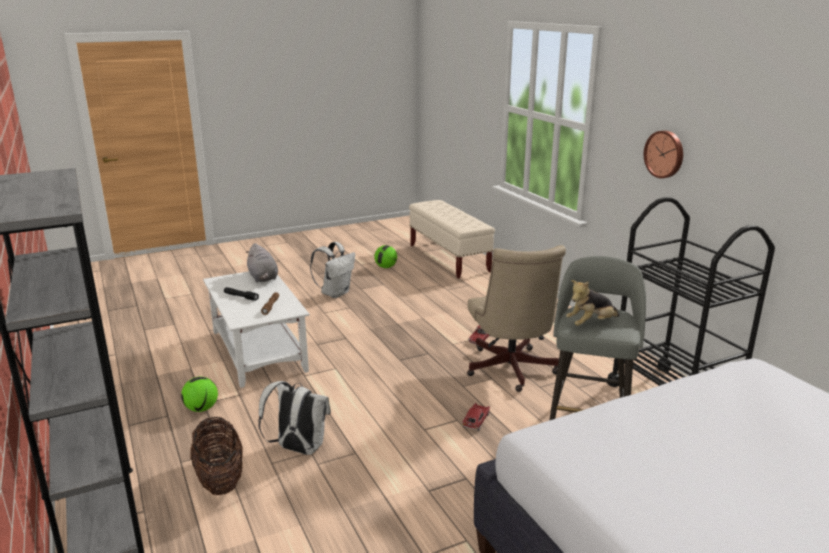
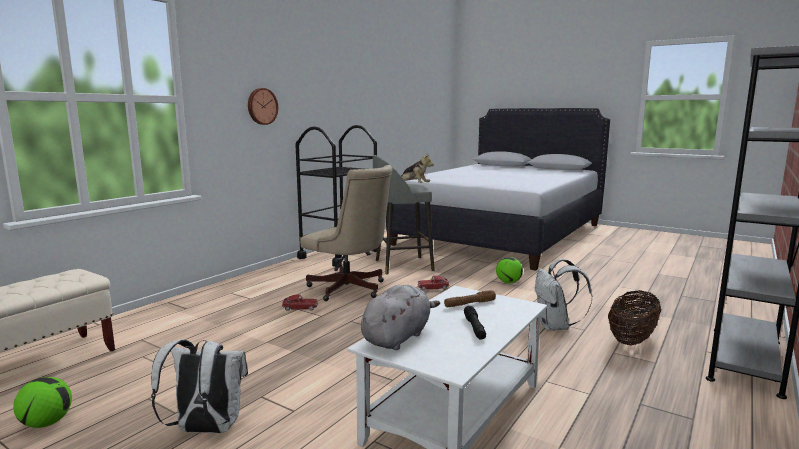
camera: 120 degrees left, 10 degrees down
football [181,377,218,412] -> football moved to [496,257,523,283]
beige office chair [467,245,566,392] -> beige office chair turned 75 degrees clockwise [300,165,393,301]

